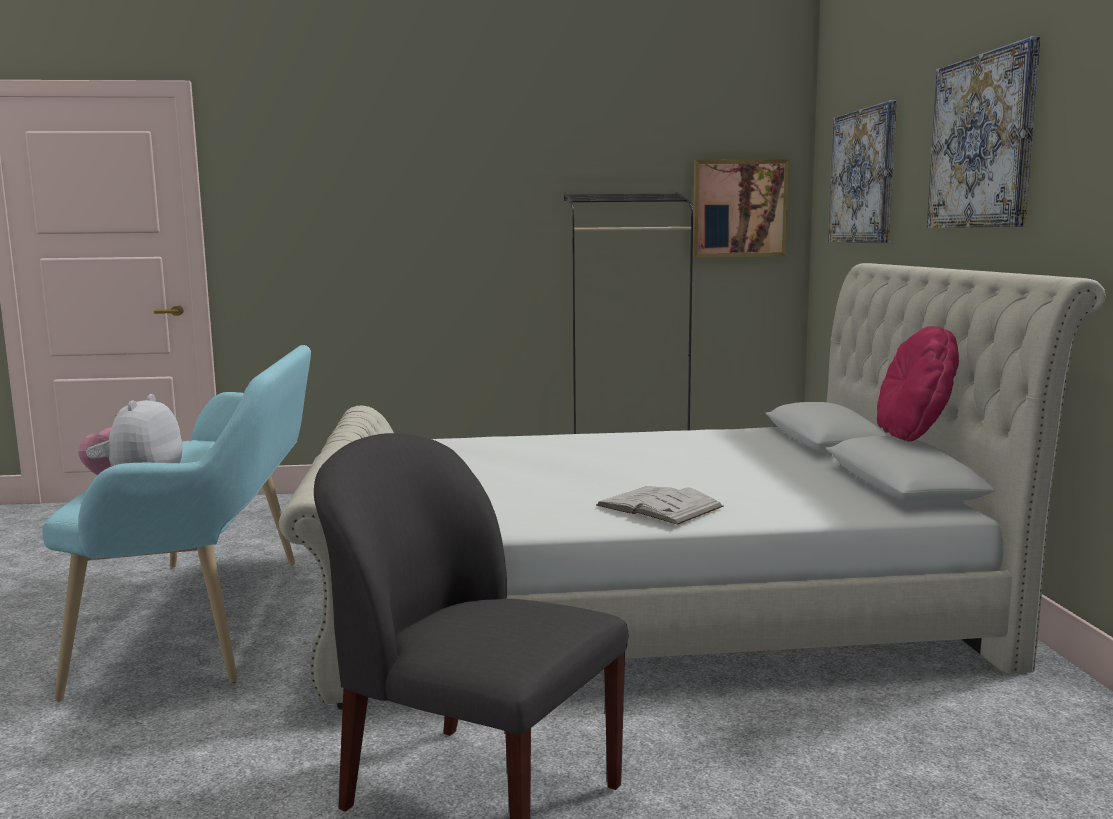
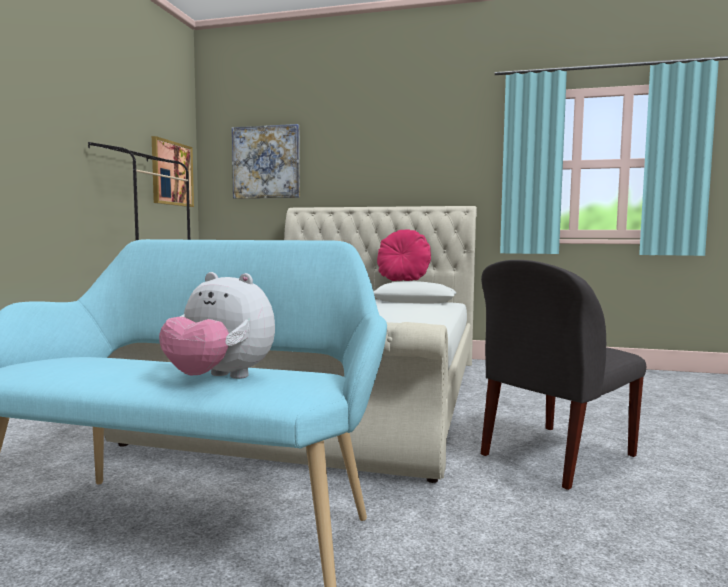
camera: 70 degrees left, 5 degrees down
white book [596,486,724,525] -> none
picture [927,37,1041,228] -> none

